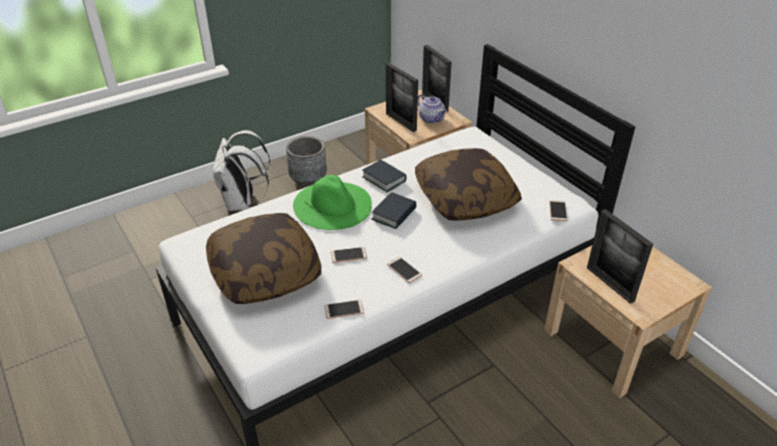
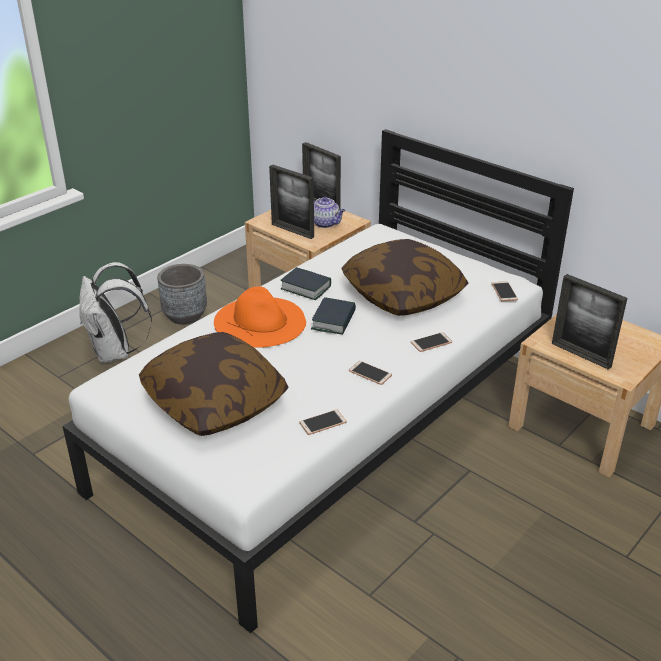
camera: 15 degrees left, 5 degrees down
green hat [293,175,372,230] -> orange hat [214,286,306,348]
phone [331,247,367,263] -> phone moved to [411,332,452,352]

